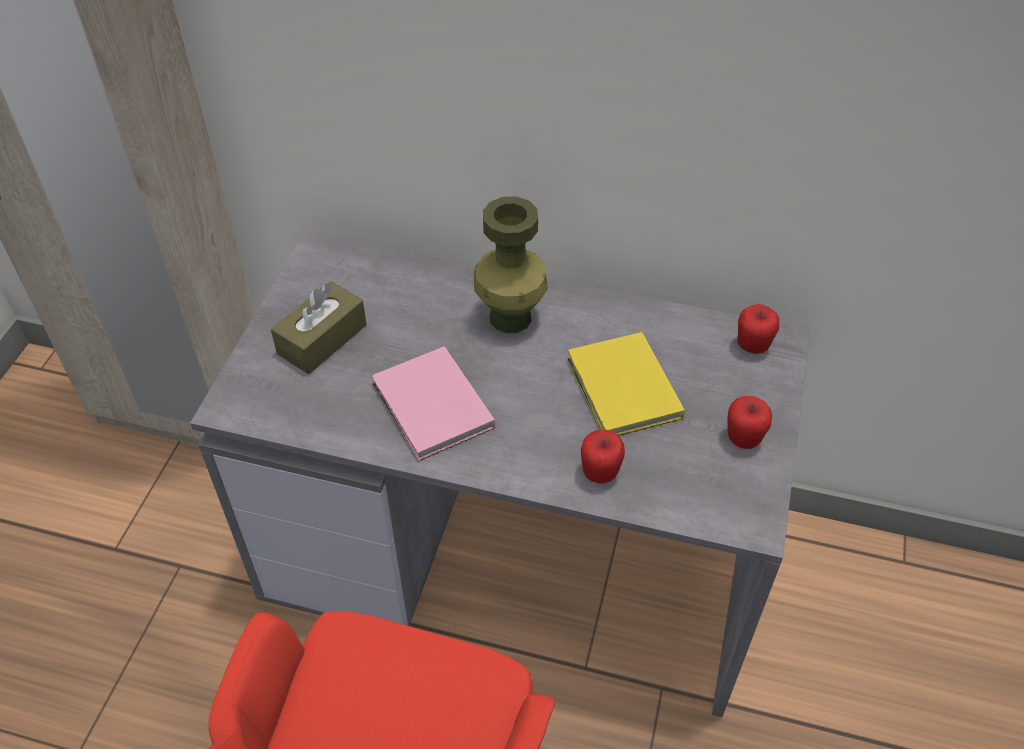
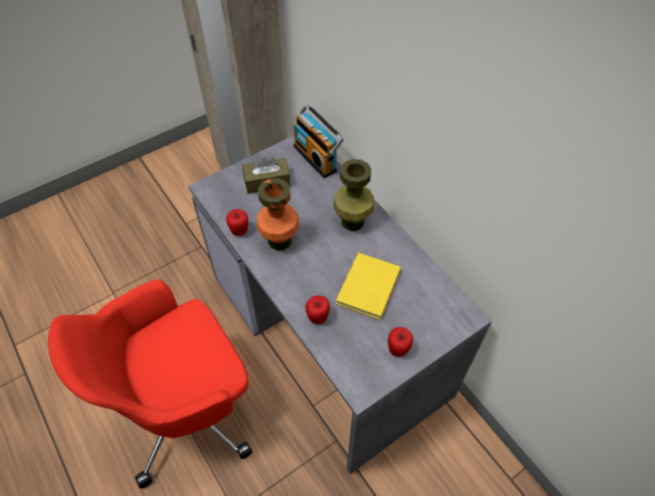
camera: 40 degrees right, 5 degrees up
pink book [371,346,495,461] -> orange vase [257,178,299,251]
apple [737,304,780,354] -> apple moved to [226,209,248,236]
none -> radio [293,104,344,178]

